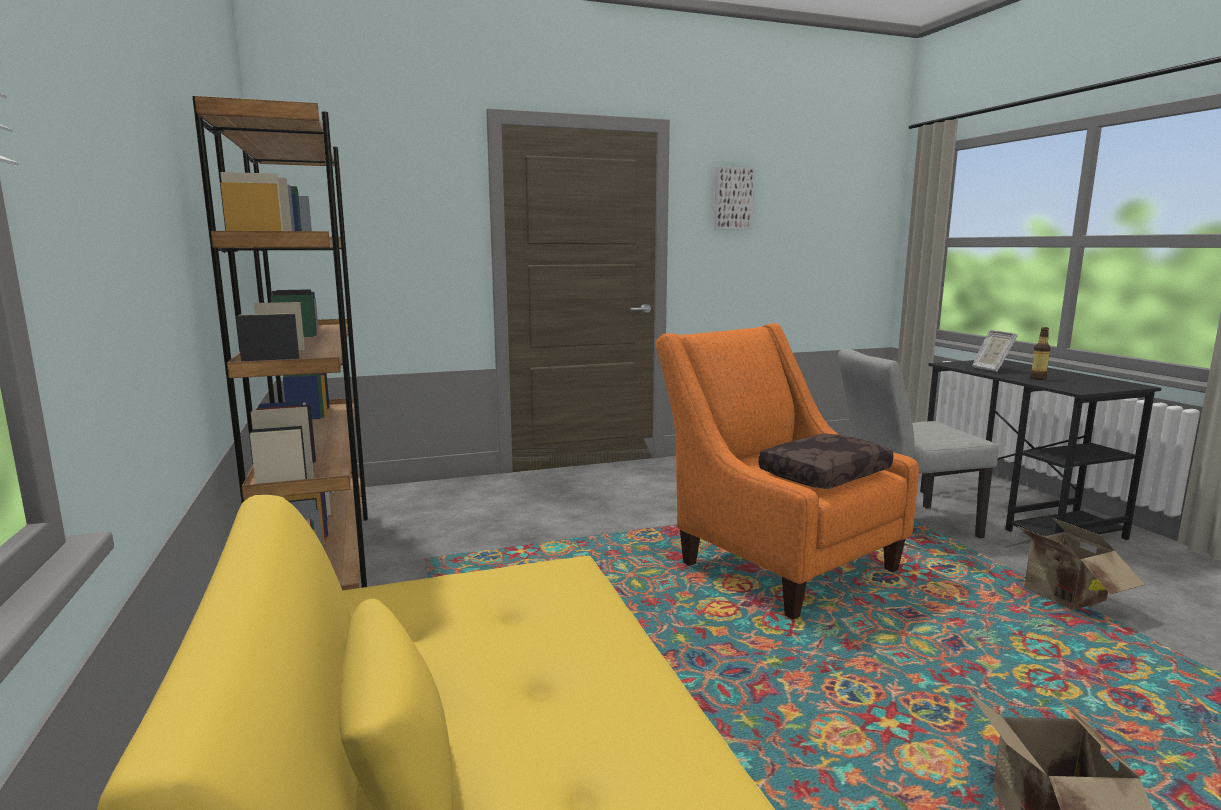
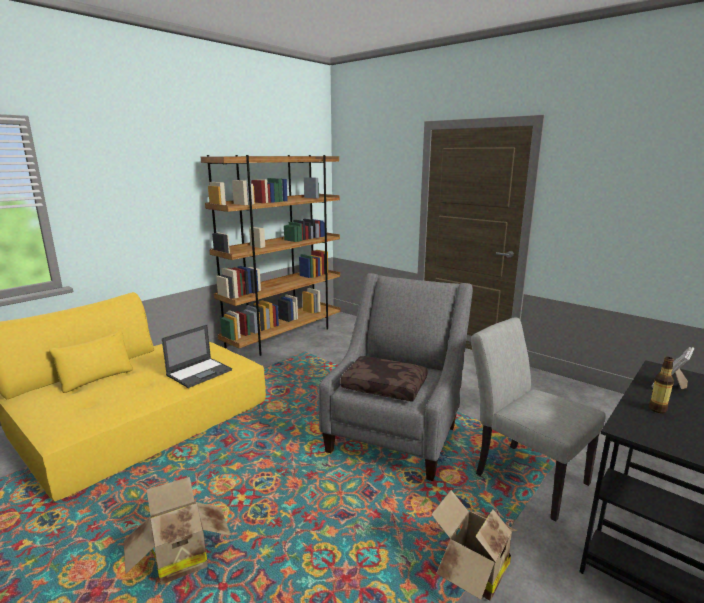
camera: 60 degrees right, 5 degrees up
orange armchair [655,323,919,619] -> grey armchair [318,273,473,481]
picture [714,166,755,230] -> none
none -> laptop [162,325,232,388]

